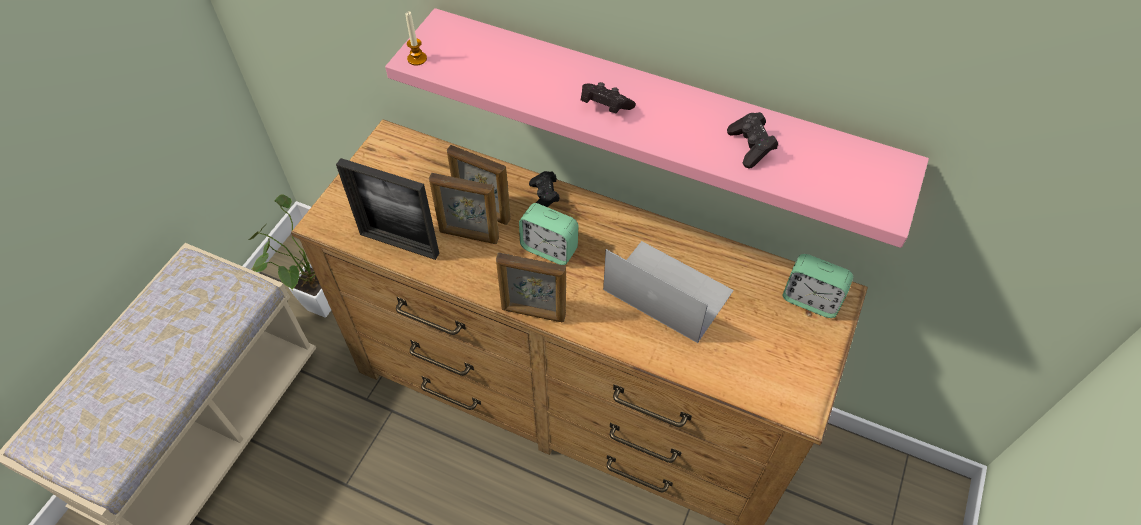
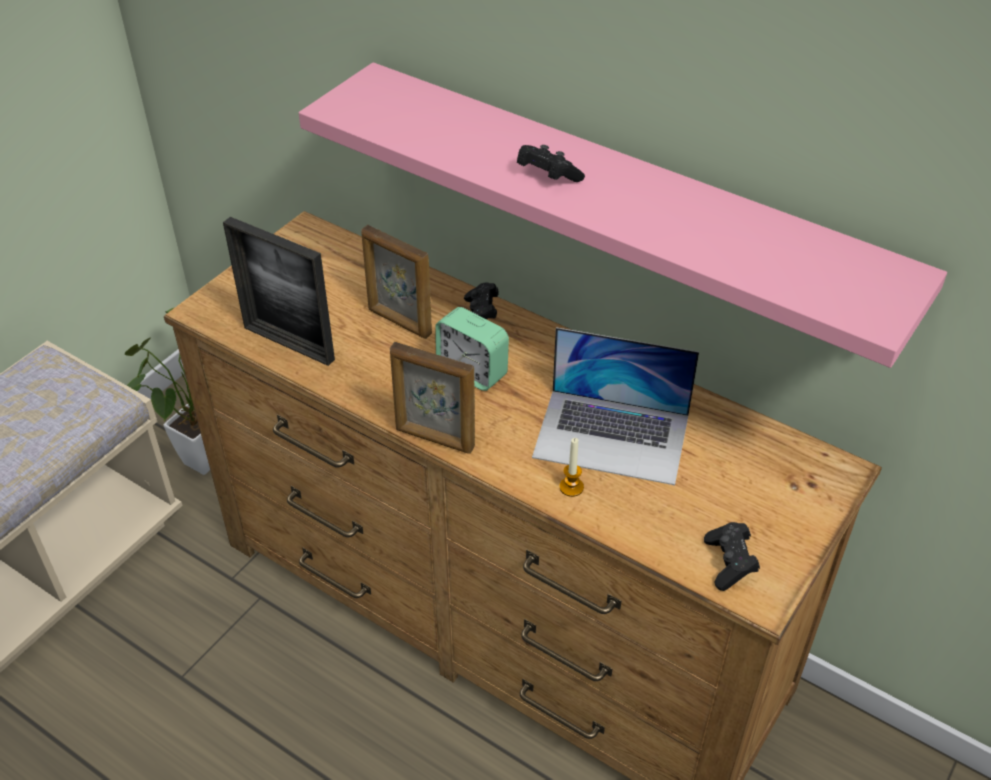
camera: 10 degrees right, 10 degrees down
candle [406,11,427,66] -> candle moved to [559,438,584,497]
picture frame [429,173,499,244] -> none
laptop [603,241,734,343] -> laptop turned 150 degrees clockwise [532,327,699,485]
black game controller [727,112,778,168] -> black game controller moved to [704,522,760,591]
alarm clock [783,254,853,318] -> none

